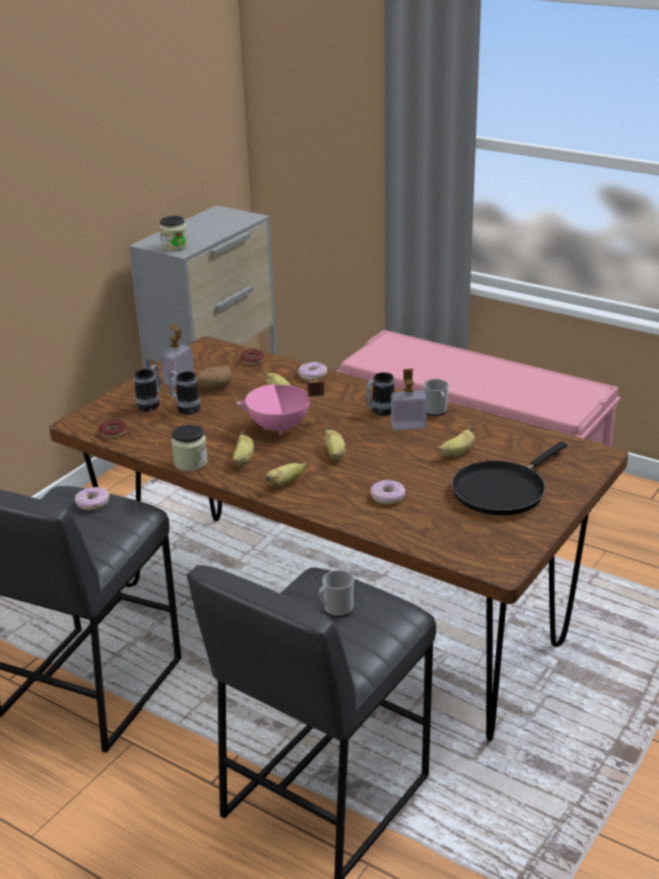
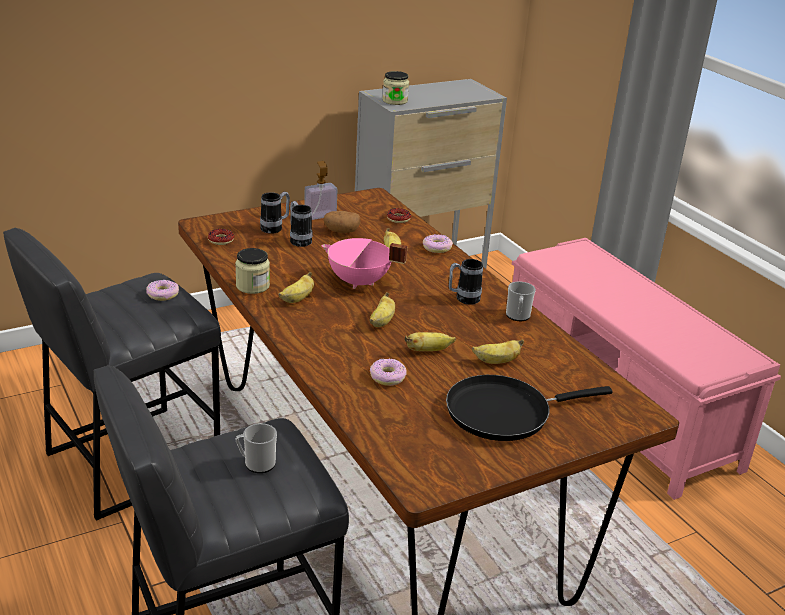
camera: 25 degrees right, 0 degrees up
banana [266,463,307,487] -> banana moved to [404,332,456,351]
soap dispenser [391,368,427,431] -> none

